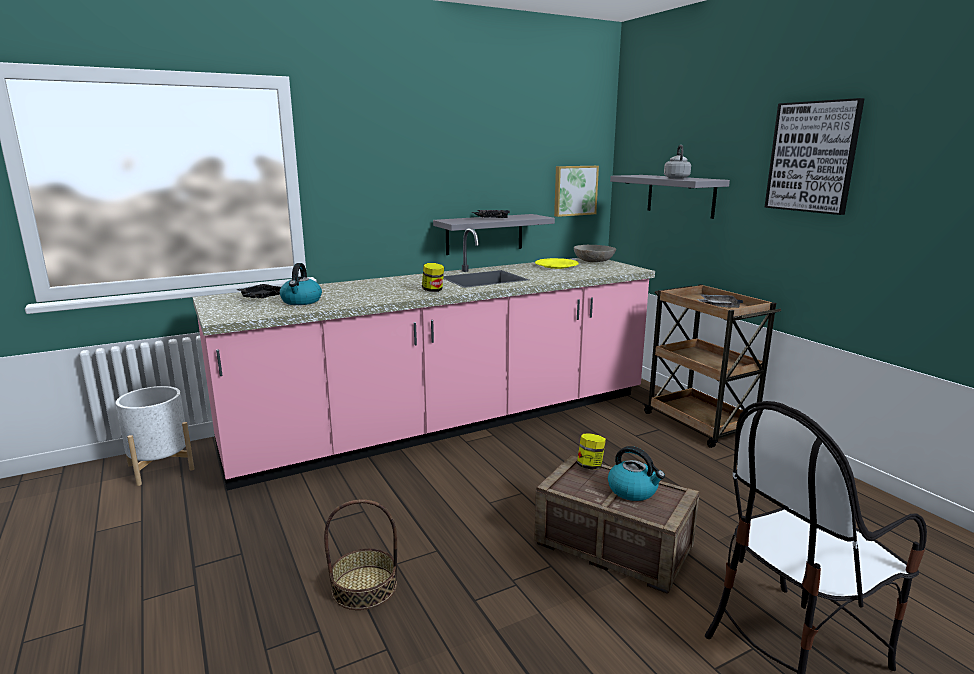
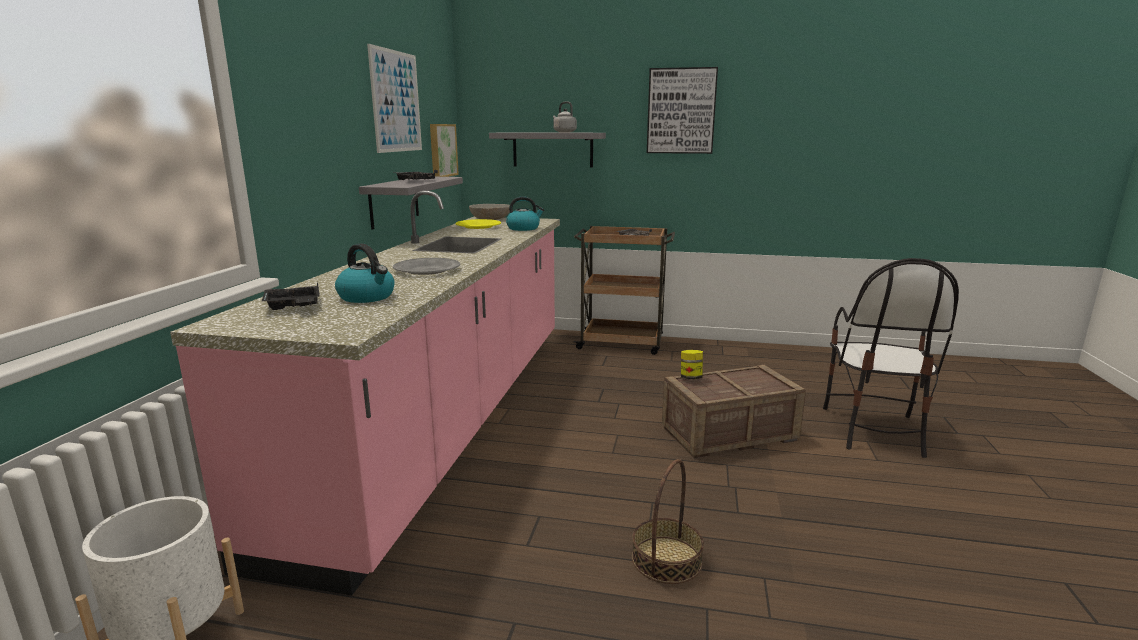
camera: 50 degrees left, 0 degrees up
jar [422,263,444,292] -> none
kettle [608,446,665,501] -> kettle moved to [506,196,544,231]
none -> picture [367,44,422,153]
none -> grey plate [393,258,460,275]

